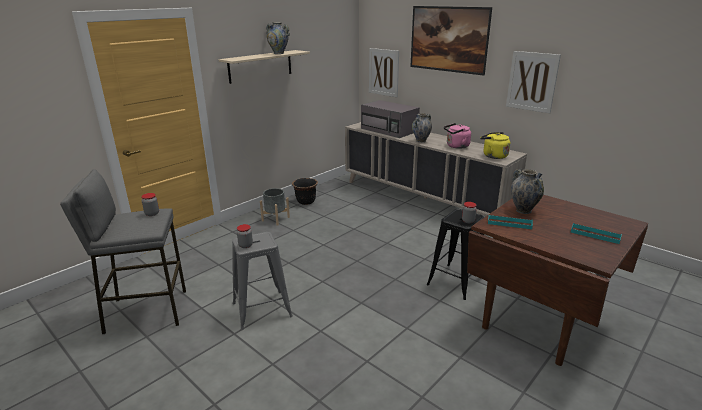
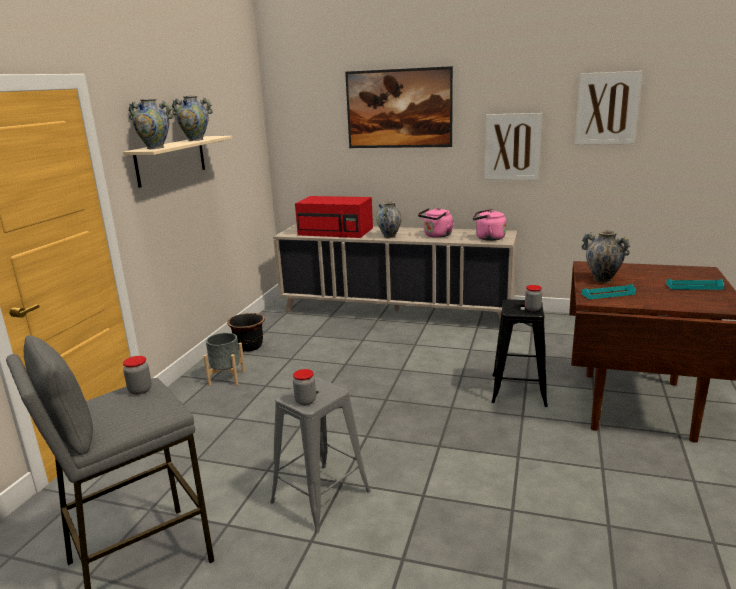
camera: 25 degrees left, 5 degrees down
grey microwave [361,100,420,138] -> red microwave [295,196,373,238]
picture [369,48,399,97] -> picture moved to [575,71,642,145]
yellow kettle [480,132,510,159] -> pink kettle [473,209,506,241]
none -> vase [128,99,173,149]

